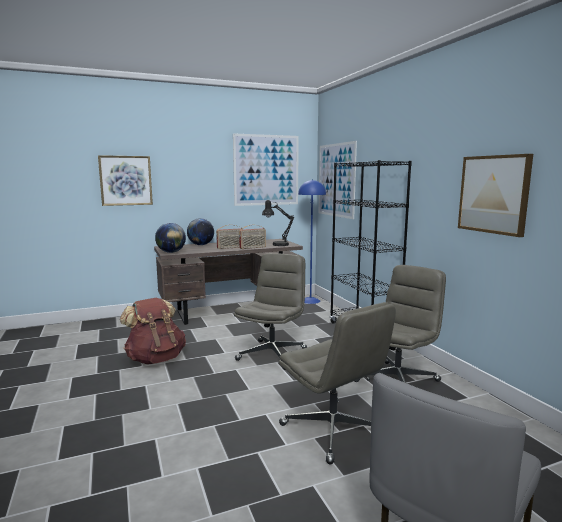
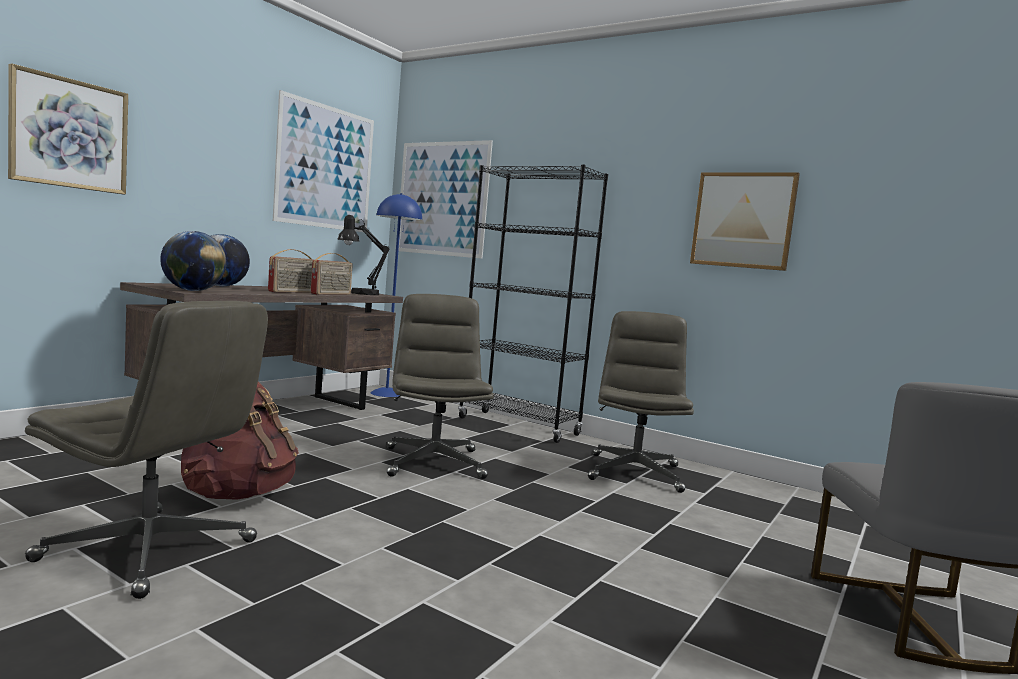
camera: 35 degrees left, 5 degrees down
grey office chair [279,302,396,464] -> grey office chair moved to [25,301,268,599]

